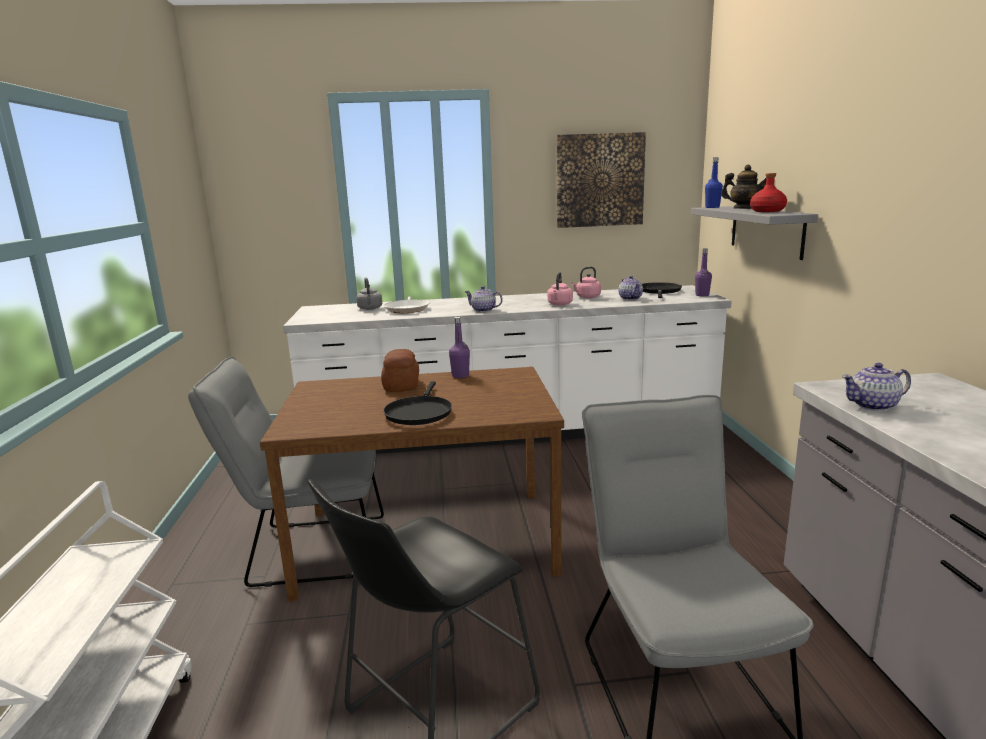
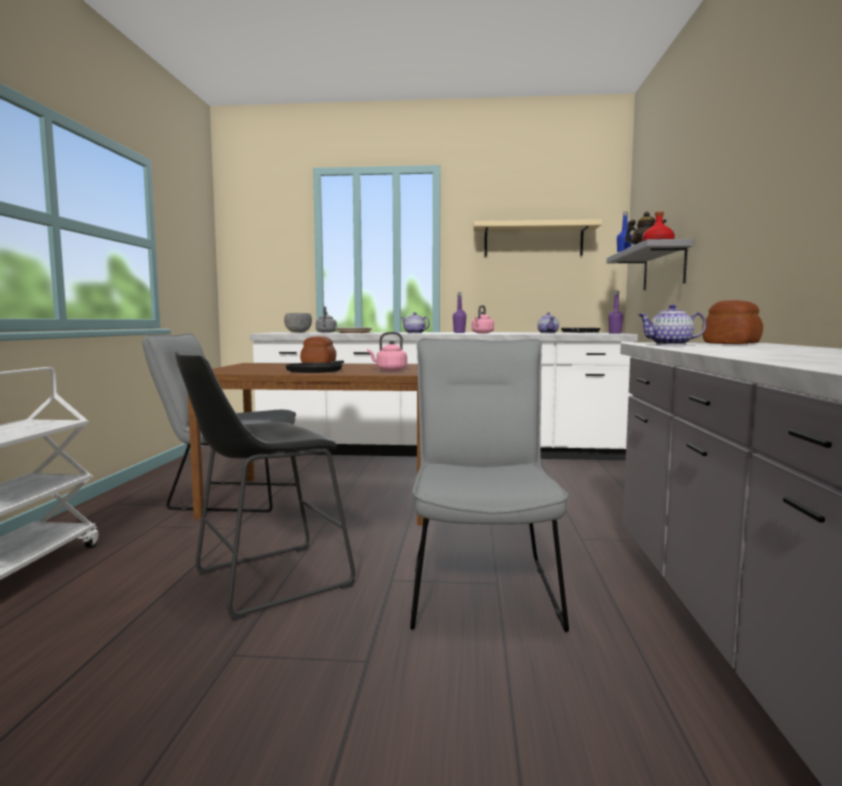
camera: 10 degrees right, 10 degrees down
purple bottle [449,317,470,378] -> purple bottle moved to [453,292,466,333]
picture [556,132,646,228] -> beige shelf [474,219,602,256]
pink kettle [571,267,601,298] -> pink kettle moved to [367,332,407,371]
none -> grey bowl [284,313,312,333]
none -> bread [702,300,763,344]

